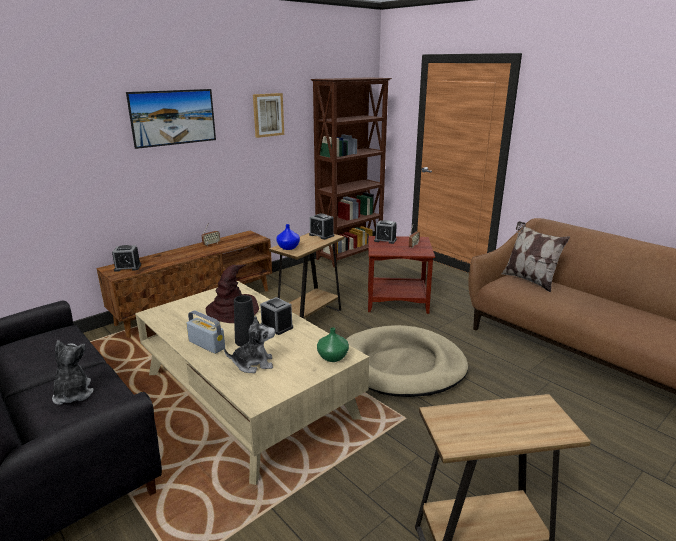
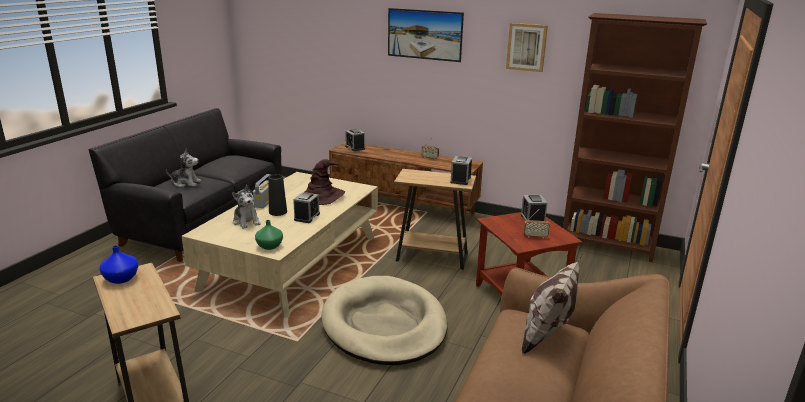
camera: 65 degrees right, 0 degrees up
plush toy [52,340,94,405] -> plush toy turned 45 degrees clockwise [166,149,201,187]
blue vase [276,224,300,250] -> blue vase moved to [99,245,138,284]

